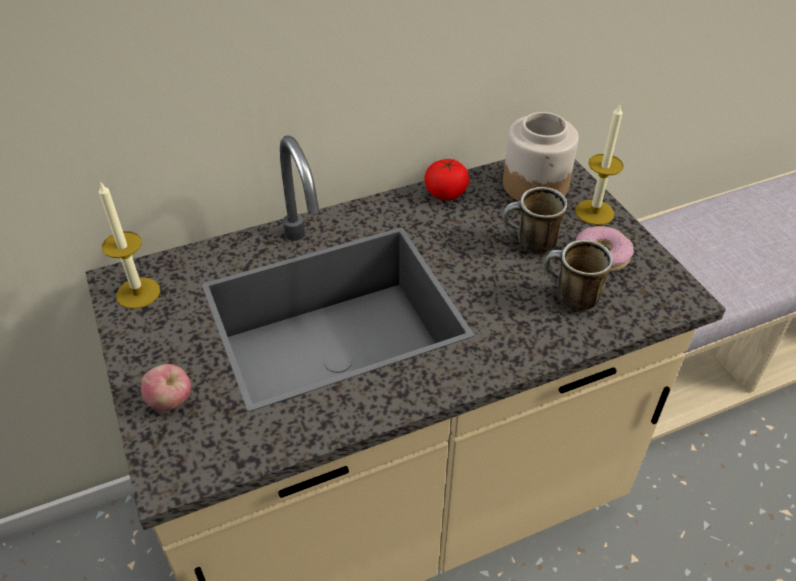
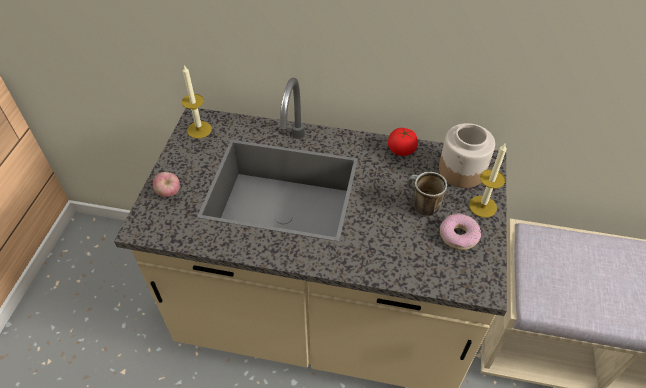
camera: 35 degrees right, 5 degrees up
mug [544,240,613,312] -> none

